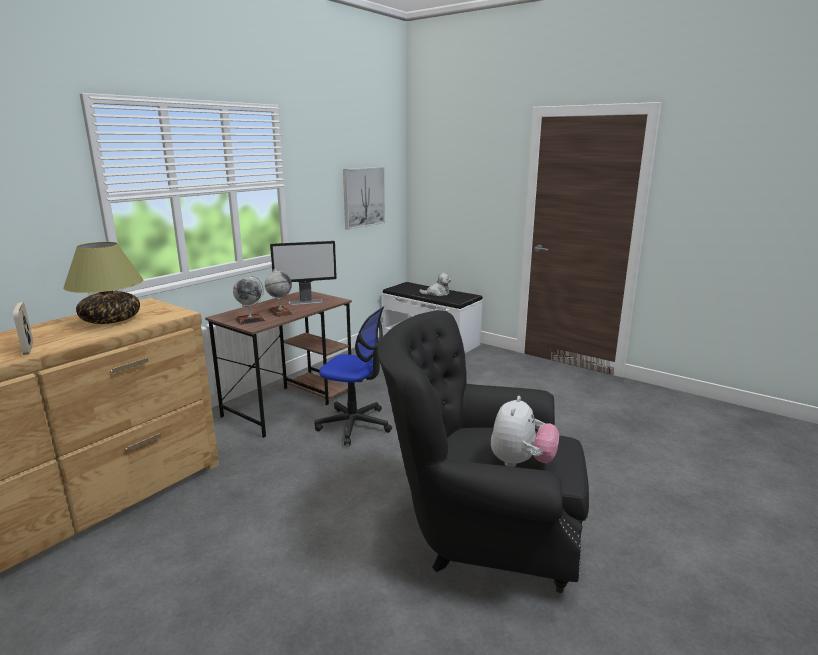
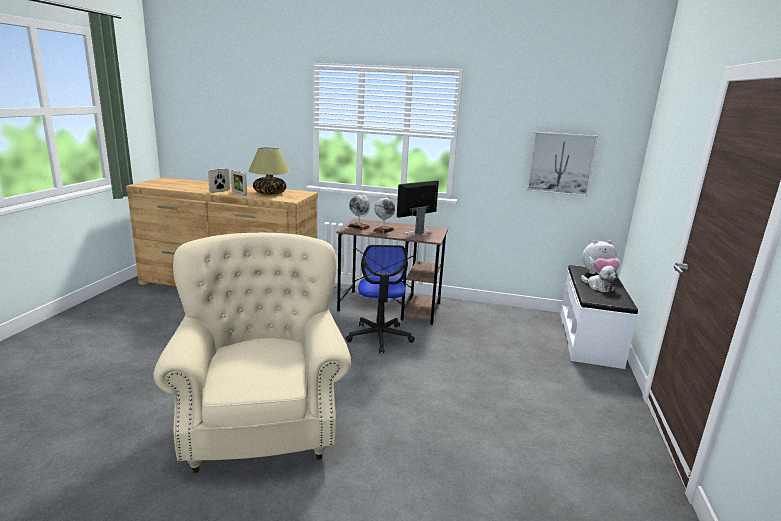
camera: 65 degrees right, 0 degrees up
monitor [270,241,337,305] -> monitor turned 90 degrees clockwise [397,180,439,236]
black armchair [377,310,589,593] -> beige armchair [153,233,351,473]
plush toy [491,396,559,467] -> plush toy moved to [582,240,620,274]
none -> picture frame [231,170,247,196]

